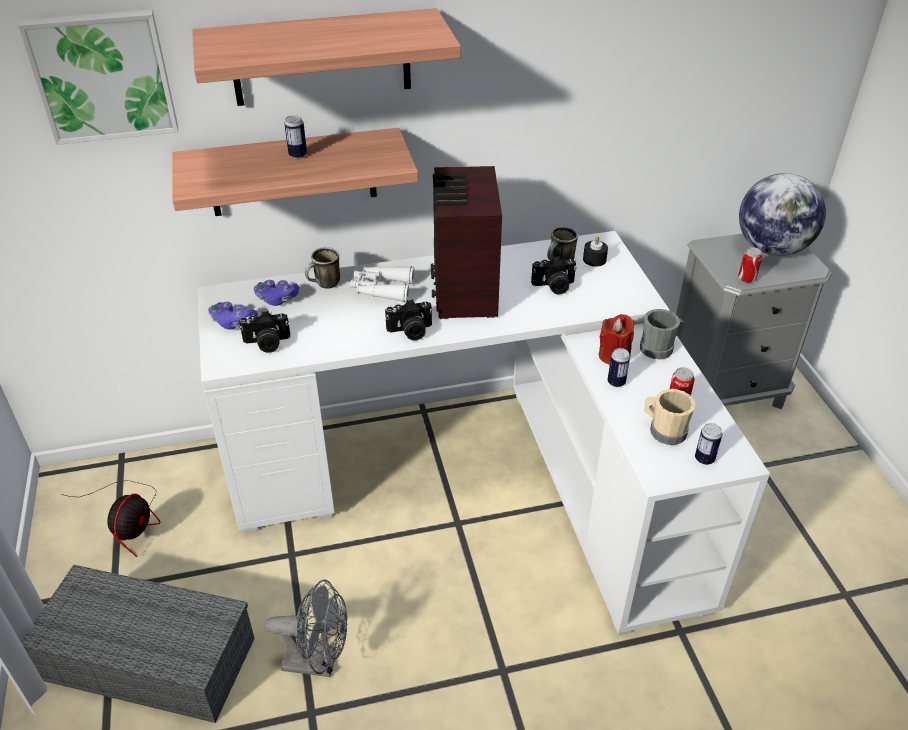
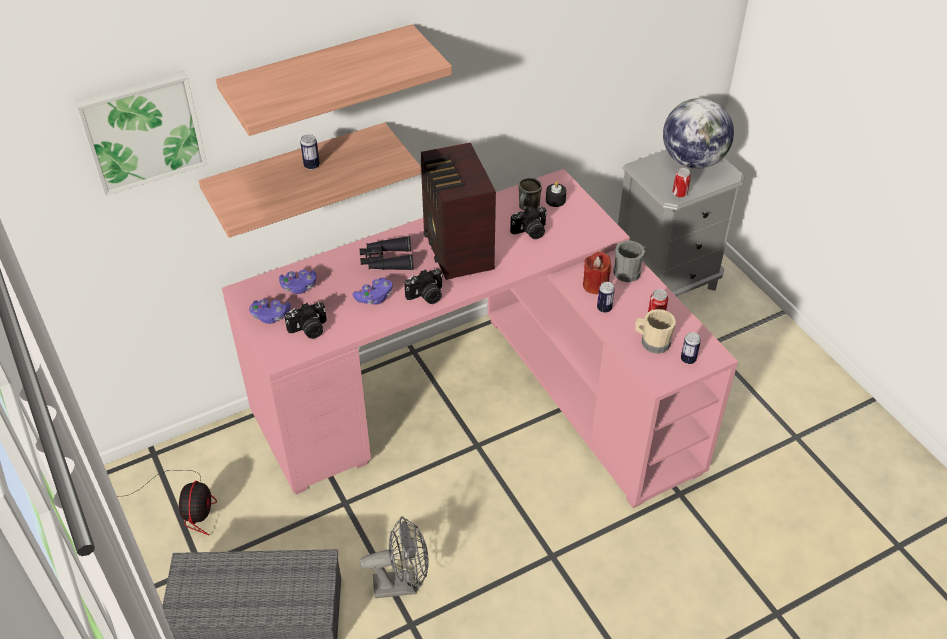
camera: 15 degrees left, 5 degrees up
white desk [198,231,770,635] -> pink desk [222,169,738,508]
mug [305,247,340,289] -> none
white binoculars [350,266,415,303] -> black binoculars [360,236,414,270]
none -> purple game controller [353,278,393,304]

